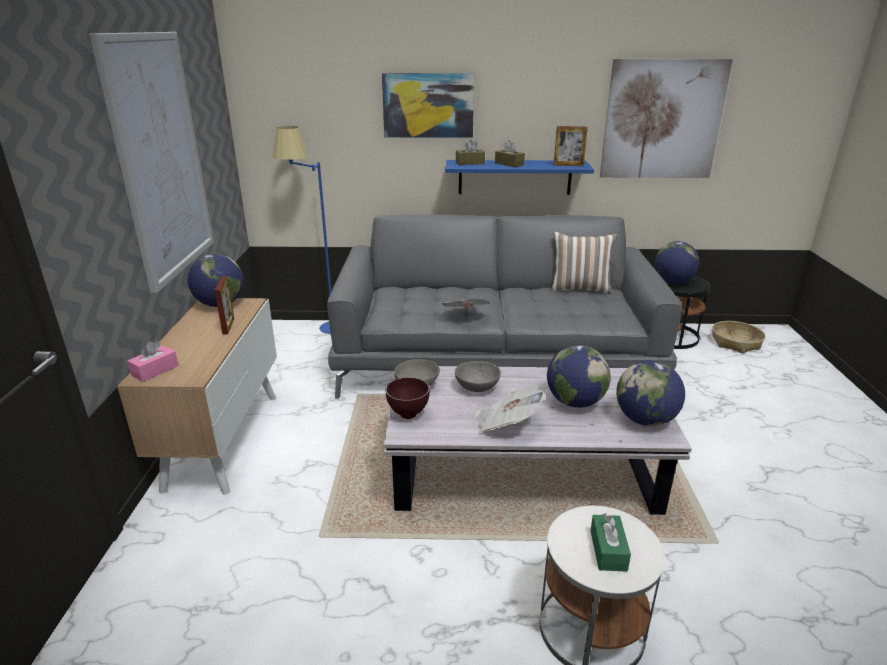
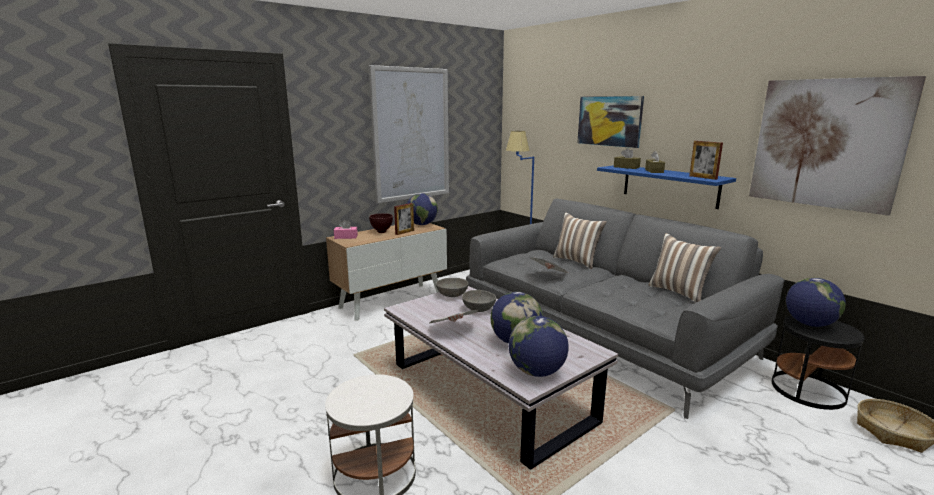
camera: 50 degrees right, 10 degrees down
brown bowl [385,377,430,419] -> brown bowl moved to [369,213,393,233]
green tissue box [590,513,631,572] -> none
none -> pillow [553,212,607,269]

